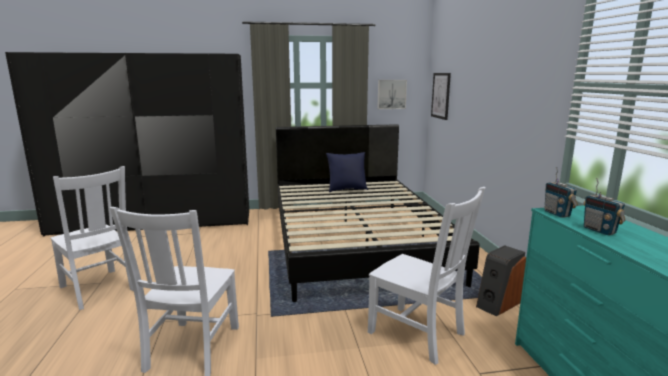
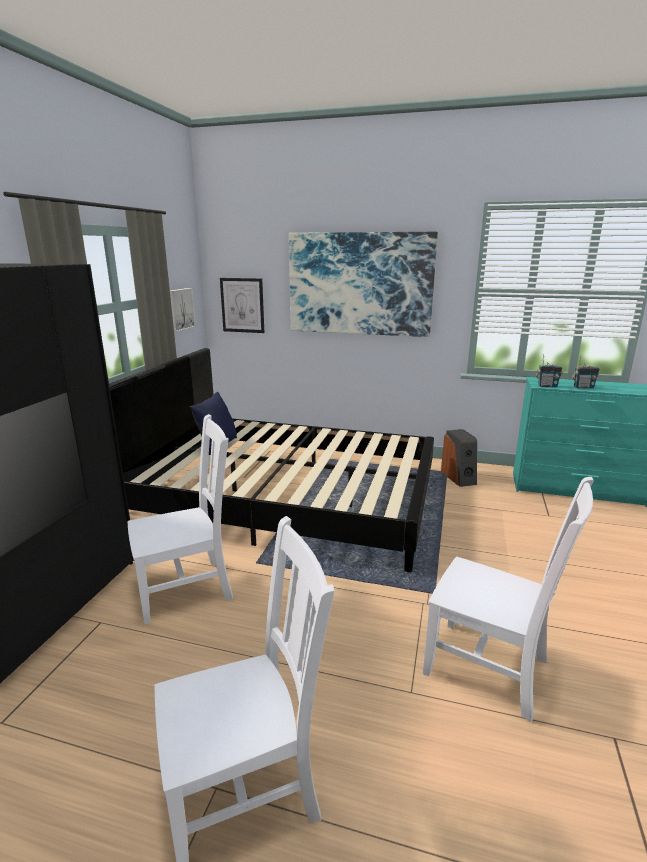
camera: 65 degrees left, 5 degrees up
white chair [368,187,486,365] -> white chair moved to [128,414,233,624]
none -> picture [289,232,438,337]

